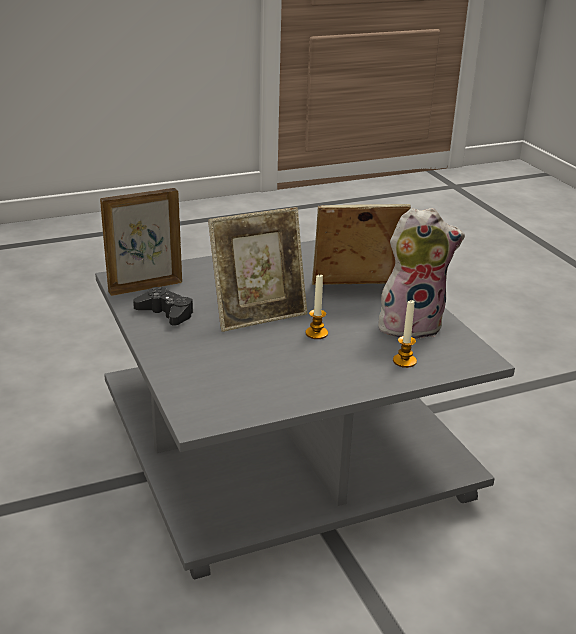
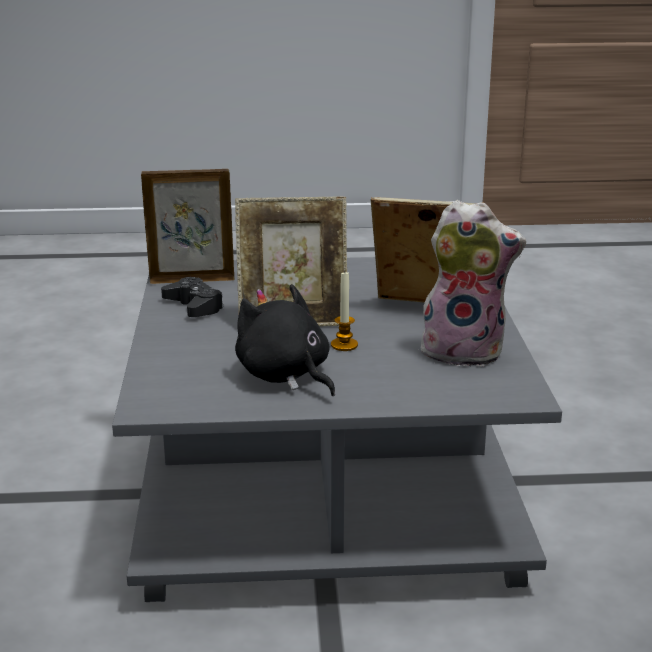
camera: 20 degrees right, 5 degrees down
candle [393,299,417,368] -> none
none -> black plush toy [235,284,335,396]

